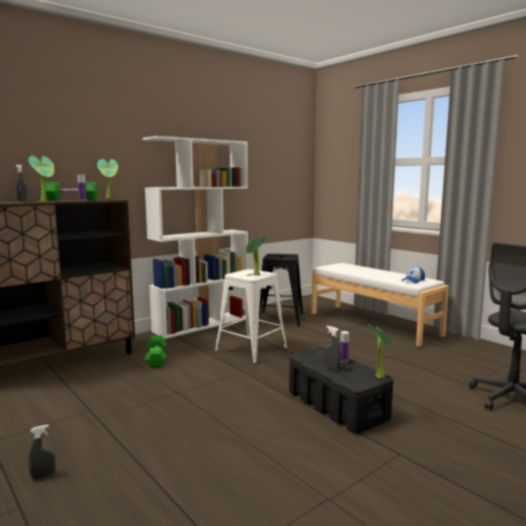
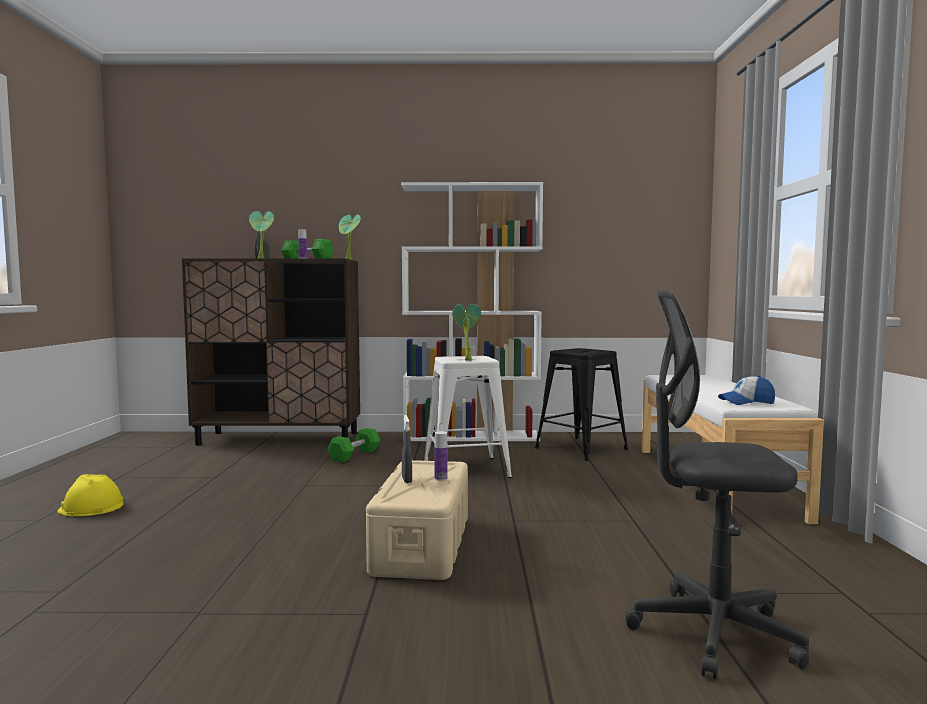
camera: 40 degrees right, 5 degrees down
grey spray bottle [28,424,56,479] -> yellow hard hat [57,474,124,516]
black storage box [289,347,393,434] -> beige storage box [366,460,468,580]
potted plant [369,324,394,379] -> none

